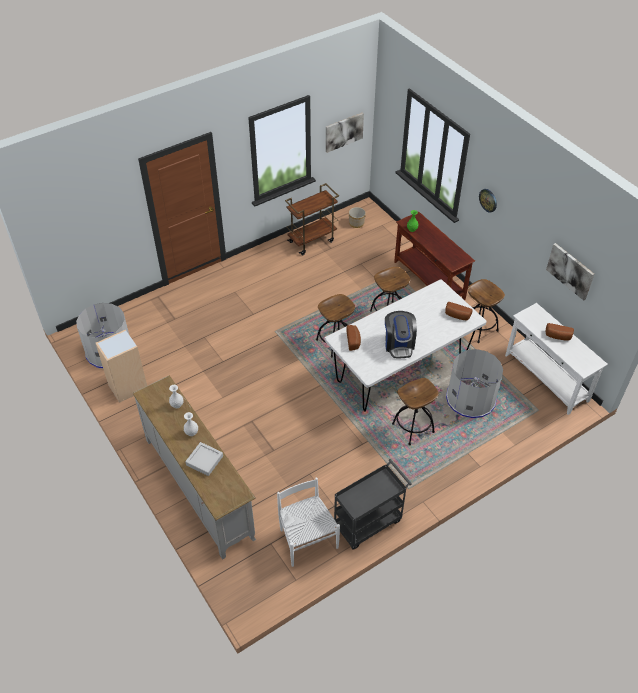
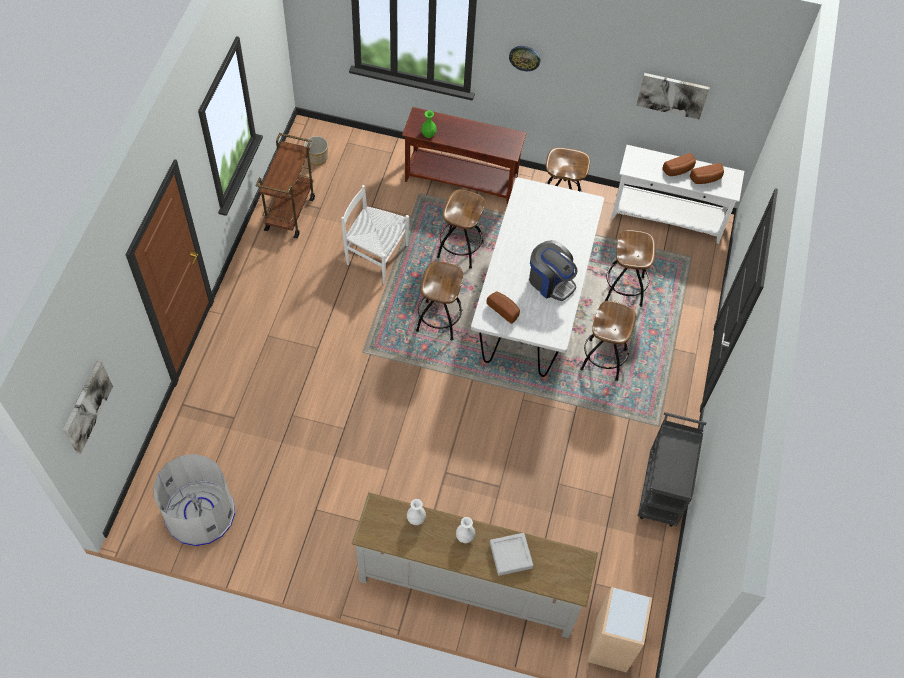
camera: 45 degrees left, 10 degrees up
bookcase [96,329,147,403] -> bookcase moved to [588,587,652,673]
white chair [277,478,340,567] -> white chair moved to [341,185,409,284]
picture [326,112,364,153] -> picture moved to [63,360,113,454]
bread [445,302,472,320] -> bread moved to [690,163,724,184]
grey trash can [446,349,503,418] -> brown stool [605,230,656,307]

